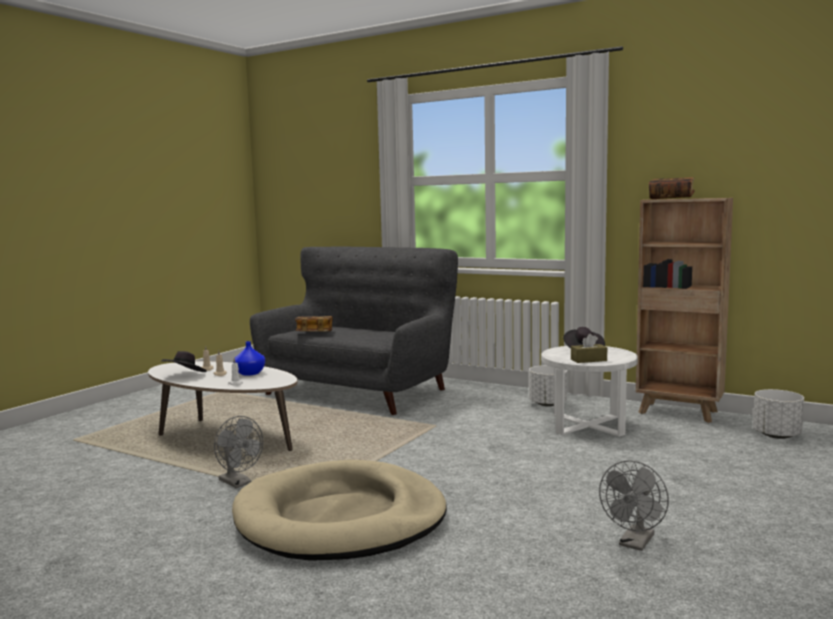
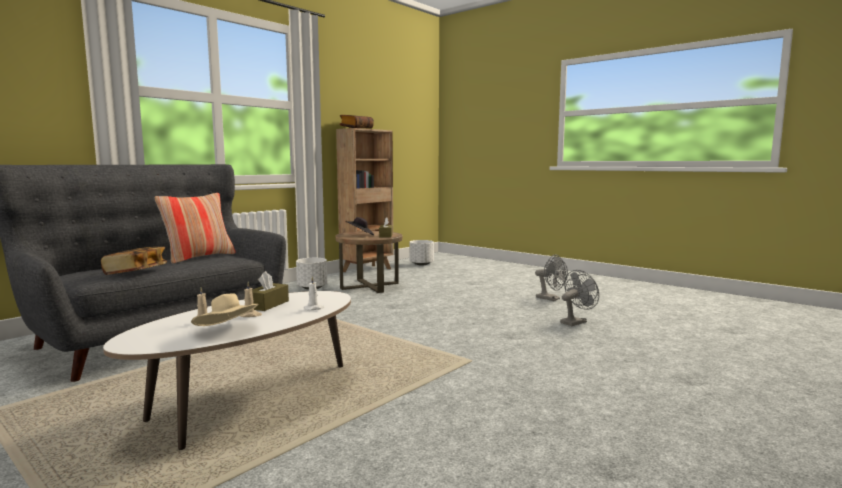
camera: 80 degrees left, 0 degrees up
black hat [161,351,207,372] -> beige hat [191,293,259,326]
grey fan [214,416,263,488] -> grey fan moved to [560,270,599,326]
beige dog bed [232,460,447,561] -> none
blue vase [233,341,265,376] -> brown tissue box [252,271,289,311]
white side table [542,346,638,437] -> brown side table [335,231,402,293]
none -> pillow [155,193,235,264]

